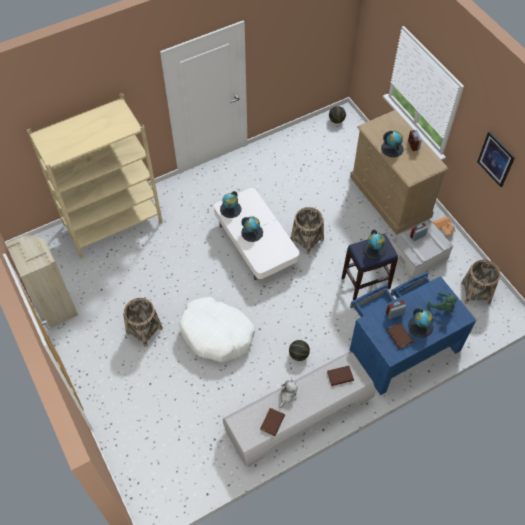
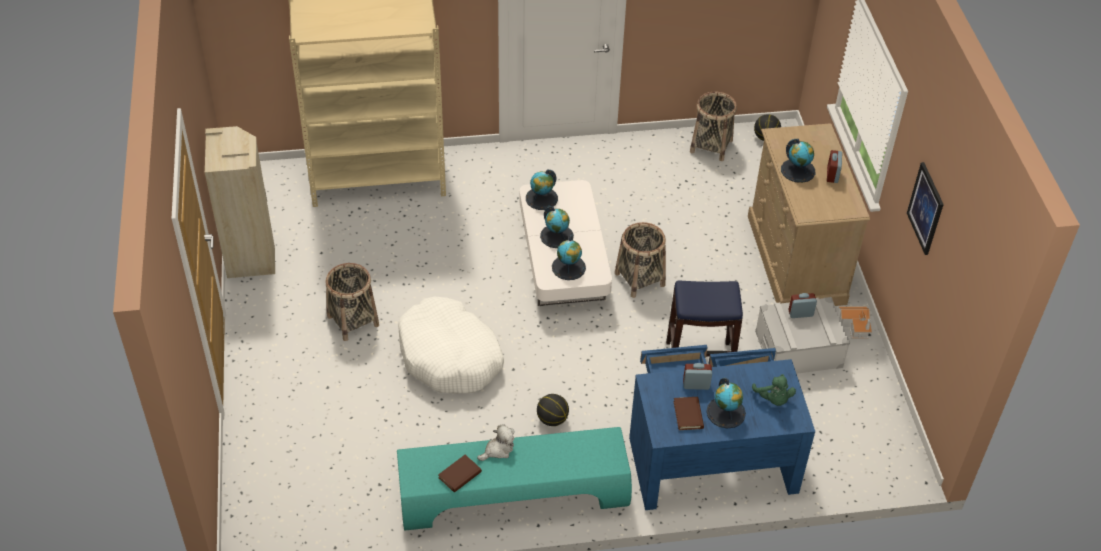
camera: 20 degrees right, 10 degrees down
grey bench [223,352,375,467] -> turquoise bench [397,427,632,531]
brown book [327,366,354,386] -> none
globe [363,229,386,260] -> globe moved to [552,235,586,280]
basket [461,260,501,304] -> basket moved to [690,92,737,161]

